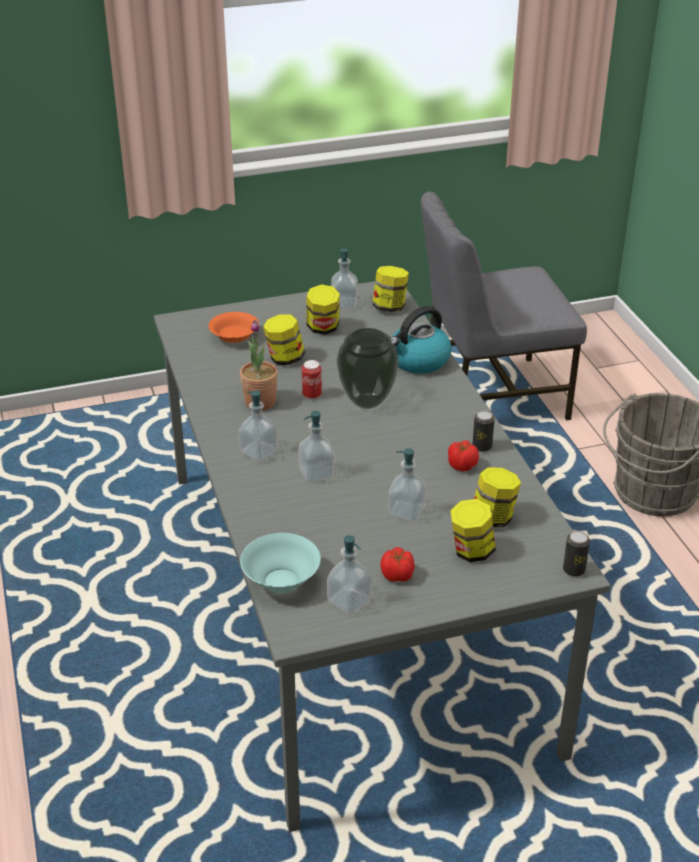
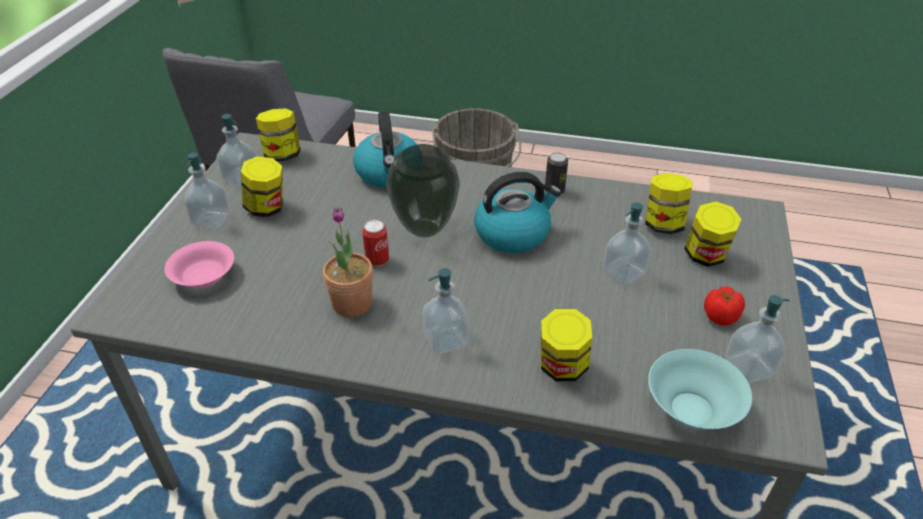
camera: 60 degrees left, 5 degrees up
orange bowl [209,312,259,343] -> pink bowl [164,241,234,288]
jar [263,314,305,365] -> jar moved to [541,309,592,381]
soap dispenser [298,411,335,482] -> soap dispenser moved to [184,152,230,229]
tomato [448,440,479,472] -> none
can [563,531,590,577] -> none
none -> kettle [474,172,561,253]

